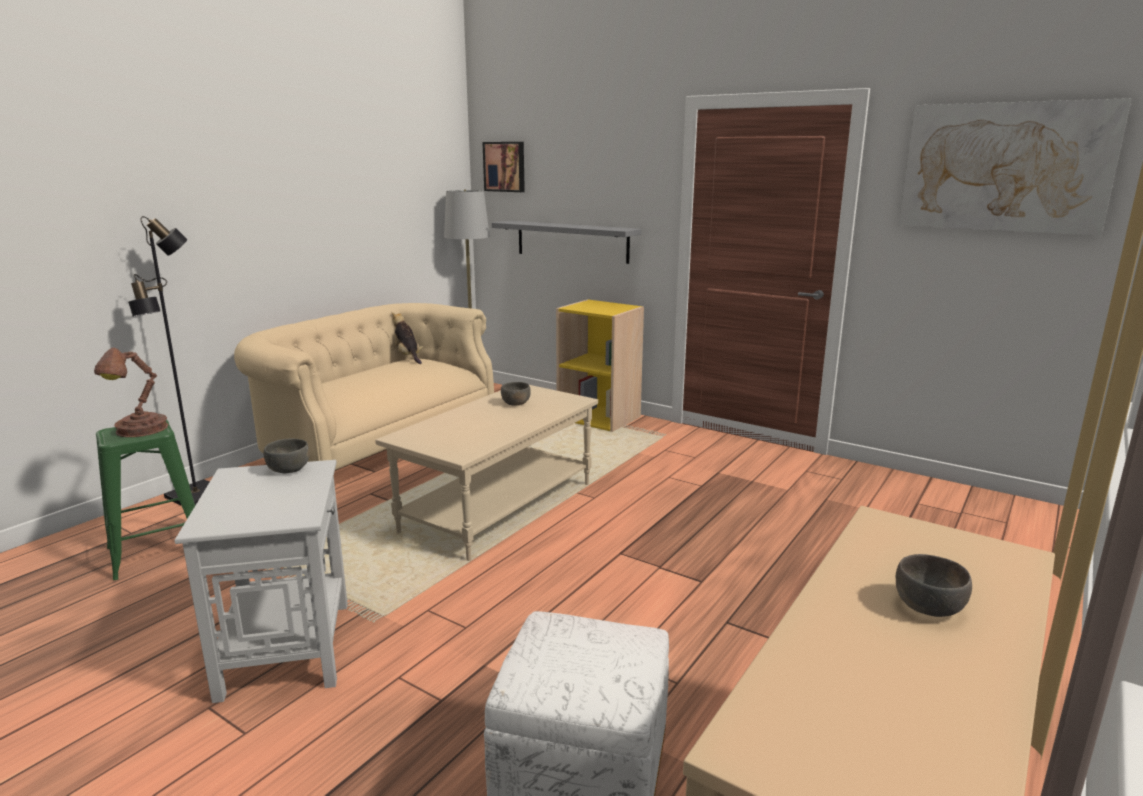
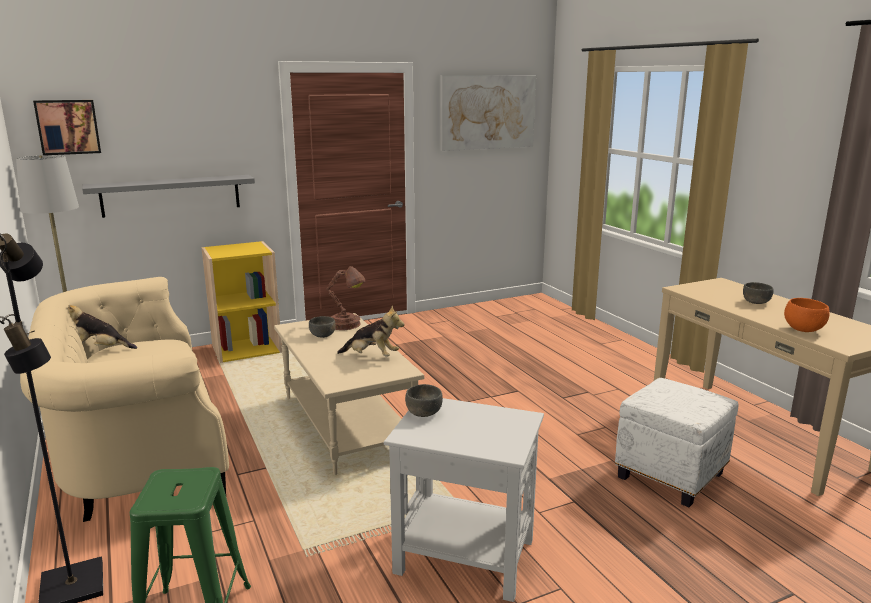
camera: 60 degrees left, 0 degrees up
brown table lamp [94,347,168,437] -> brown table lamp moved to [326,266,365,330]
none -> plush toy [337,306,404,357]
none -> orange bowl [784,298,829,332]

